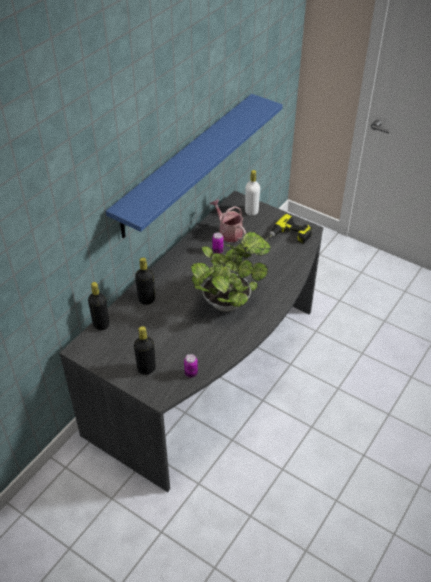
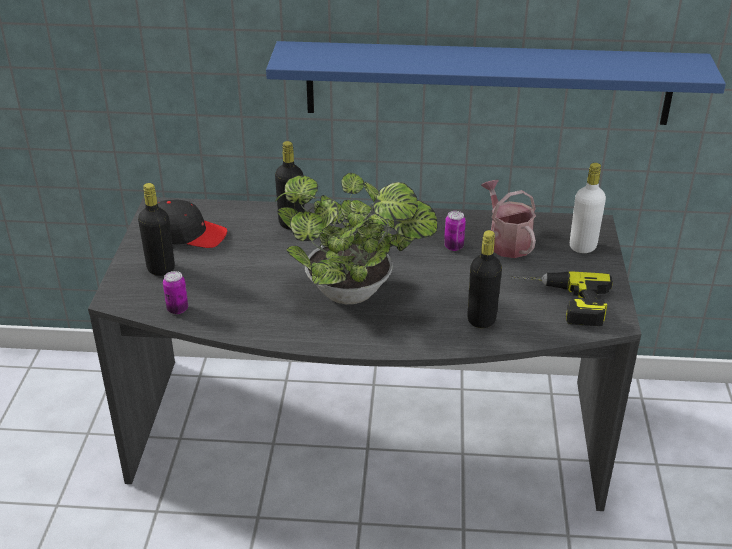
camera: 60 degrees right, 10 degrees down
black bottle [88,282,109,330] -> black bottle moved to [467,230,502,328]
watering can [210,199,246,242] -> watering can turned 45 degrees counterclockwise [481,180,536,258]
none -> black cap [158,199,227,248]

